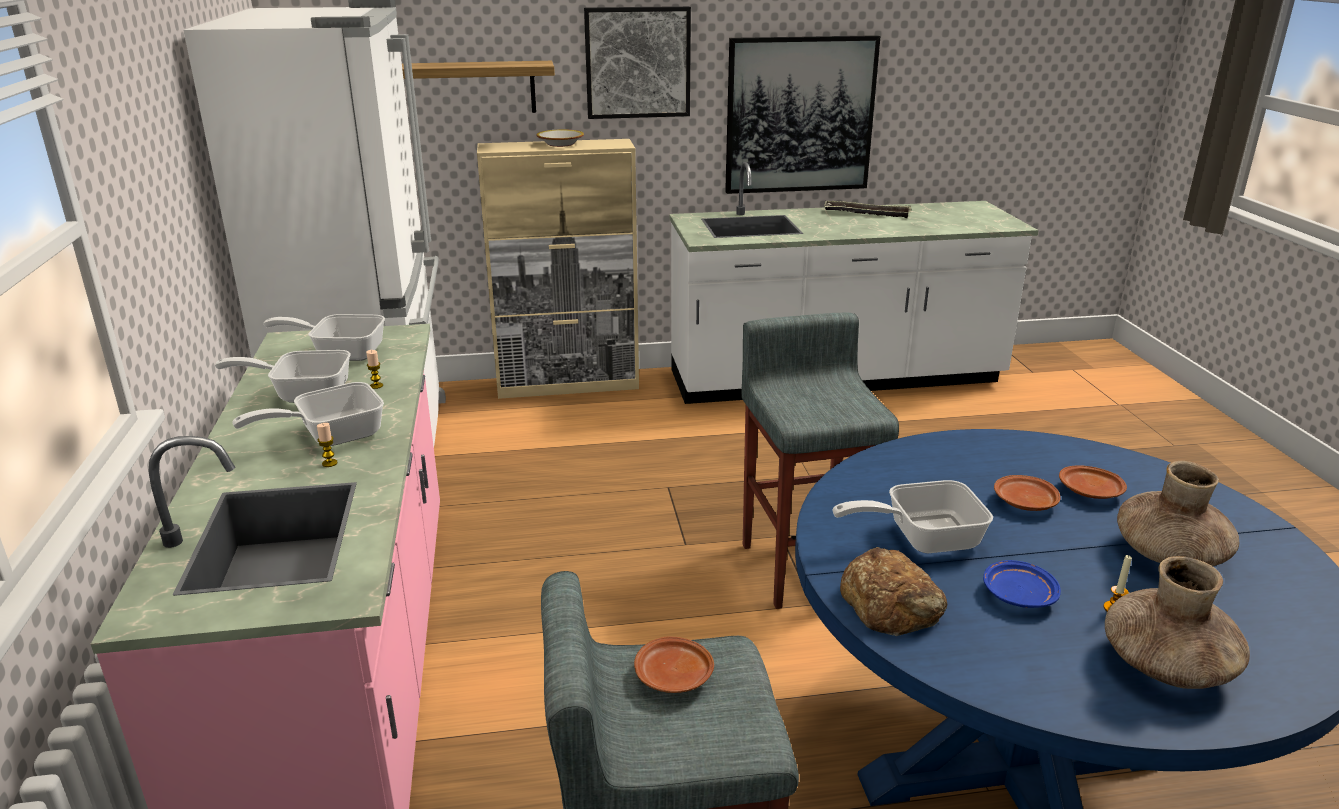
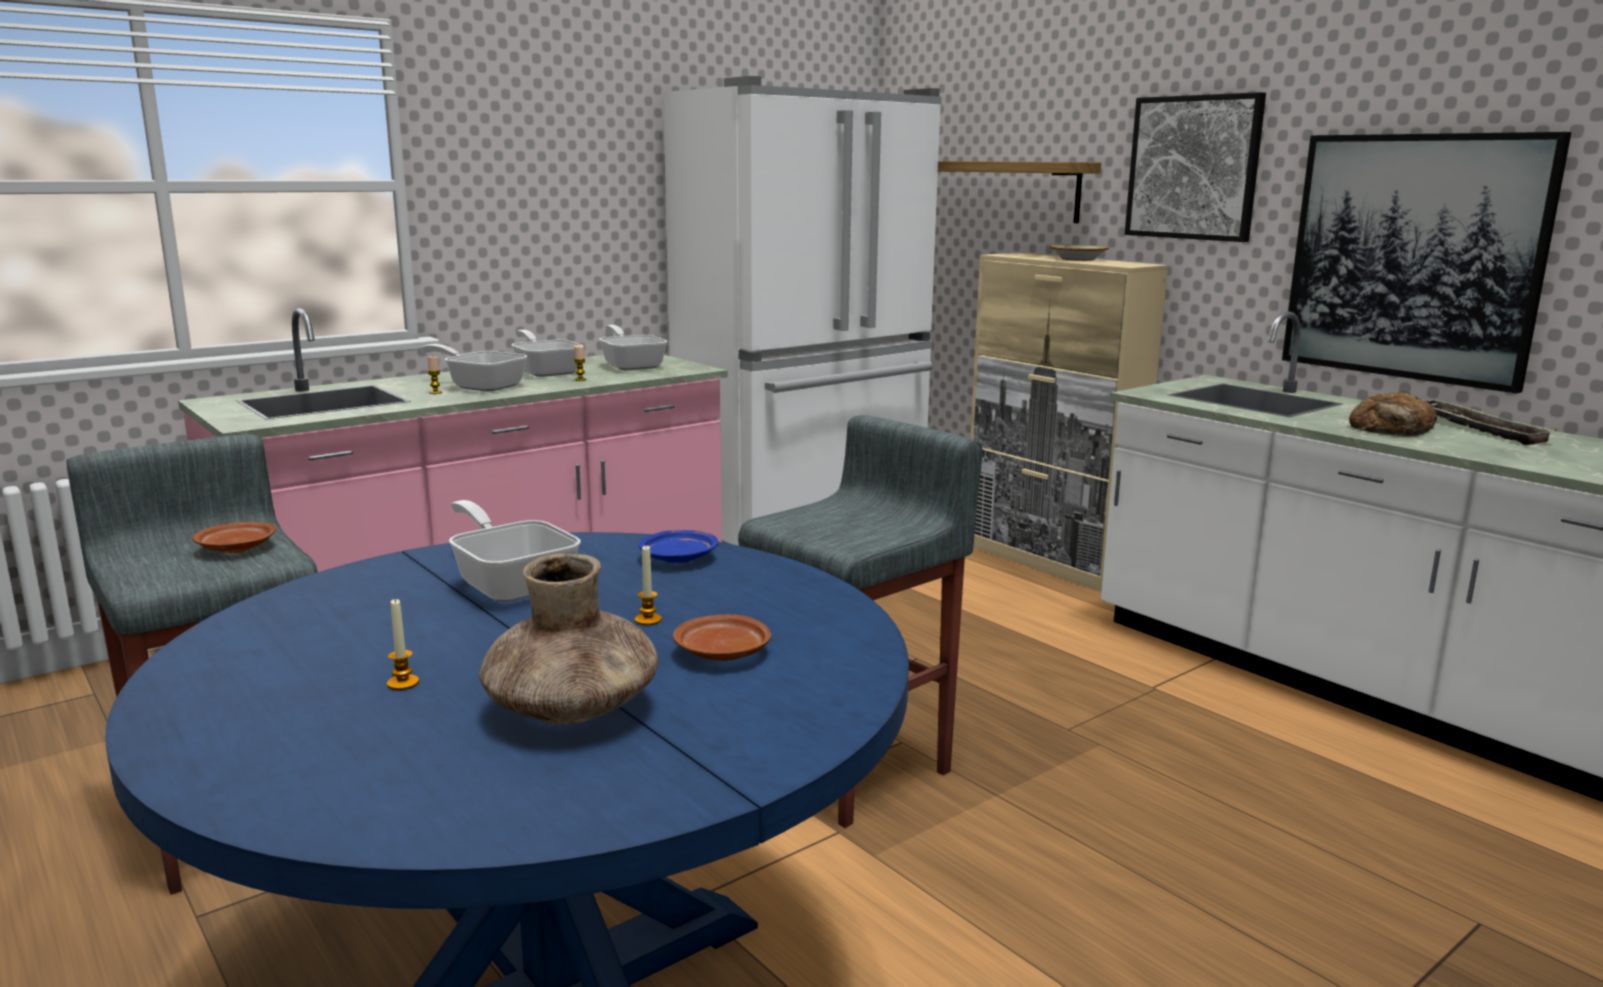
camera: 60 degrees right, 10 degrees down
bread [840,547,947,636] -> bread moved to [1349,391,1437,436]
blue plate [983,560,1061,608] -> blue plate moved to [639,530,718,563]
brown plate [994,475,1061,511] -> candle [635,546,662,625]
brown vase [1105,556,1250,689] -> none

